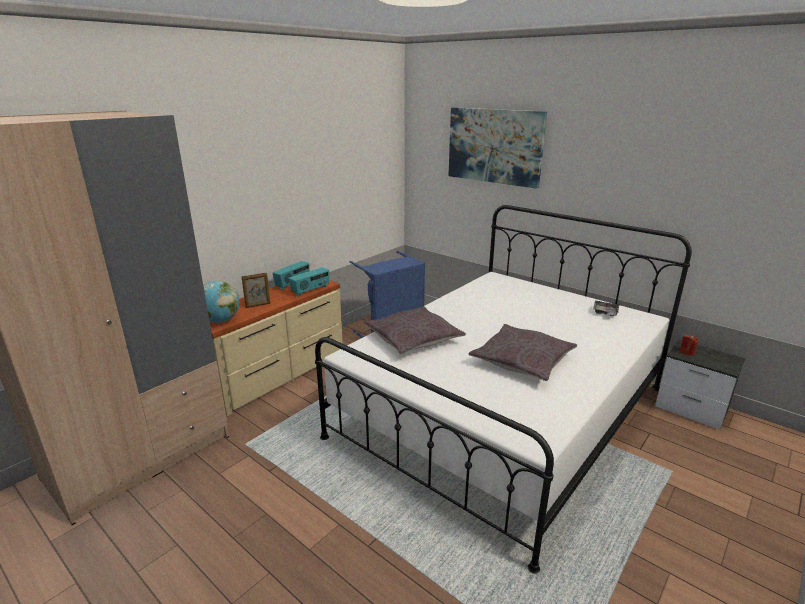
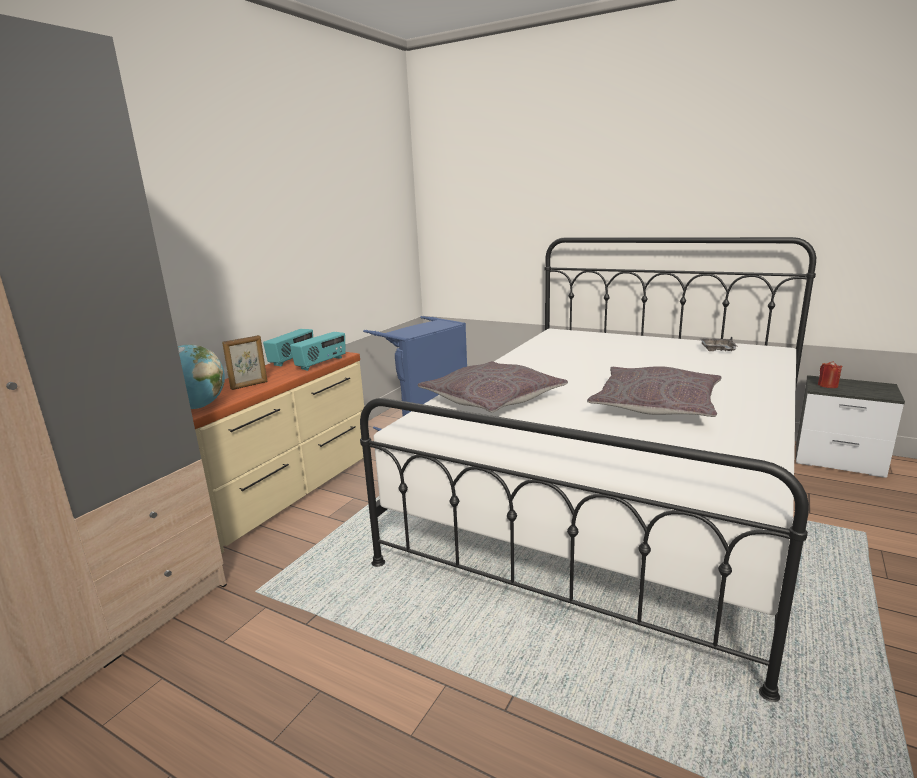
camera: 10 degrees left, 5 degrees down
picture [448,107,547,189] -> none

